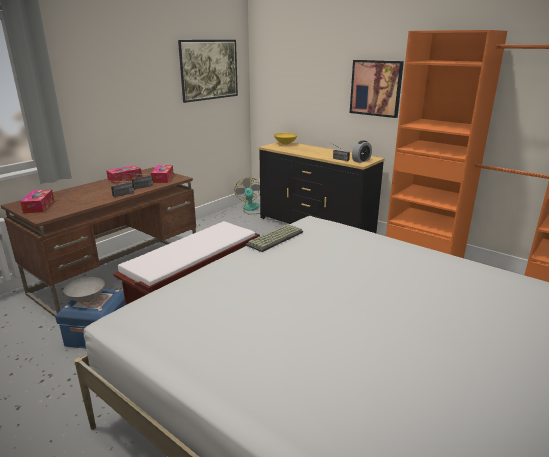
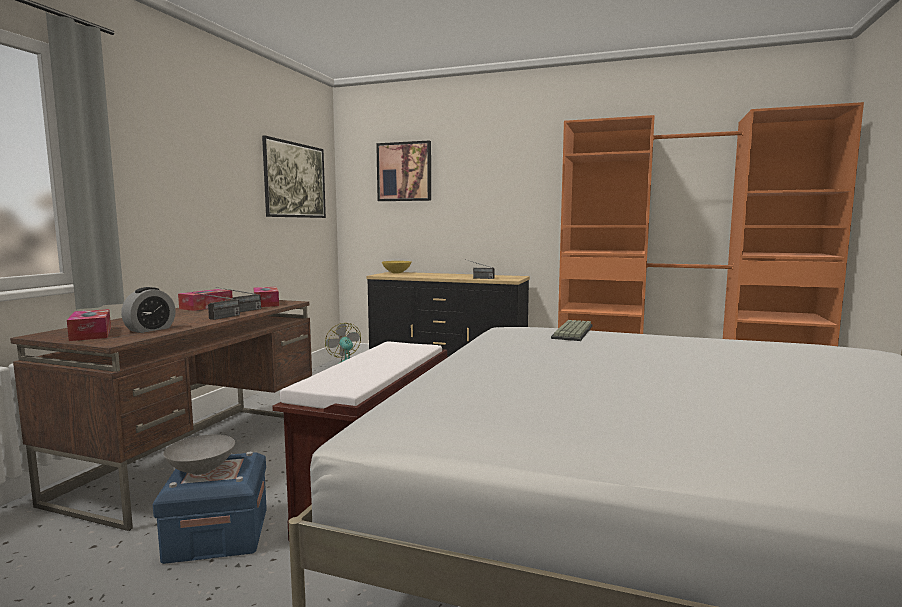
camera: 20 degrees left, 15 degrees down
keyboard [246,224,303,252] -> keyboard moved to [551,320,593,341]
picture [350,60,404,118] -> picture moved to [376,140,431,201]
alarm clock [352,140,372,163] -> alarm clock moved to [121,287,176,333]

